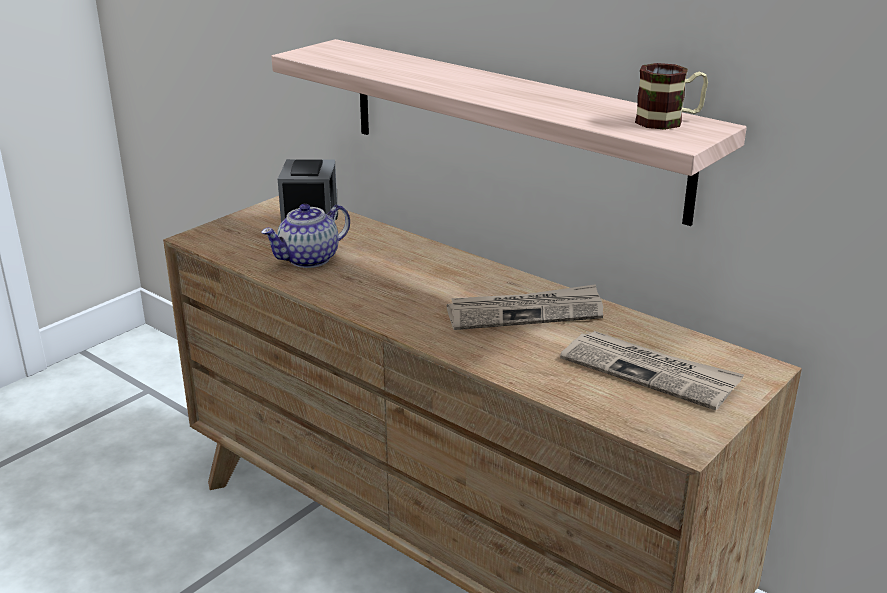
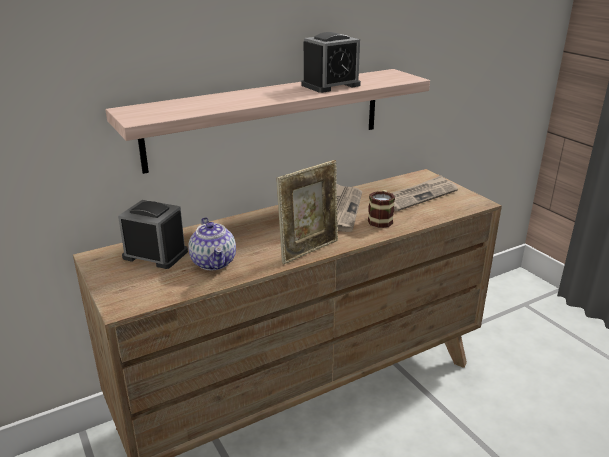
camera: 70 degrees left, 0 degrees up
mug [635,63,708,130] -> mug moved to [368,190,395,228]
none -> picture frame [276,160,338,264]
none -> alarm clock [301,32,361,93]

